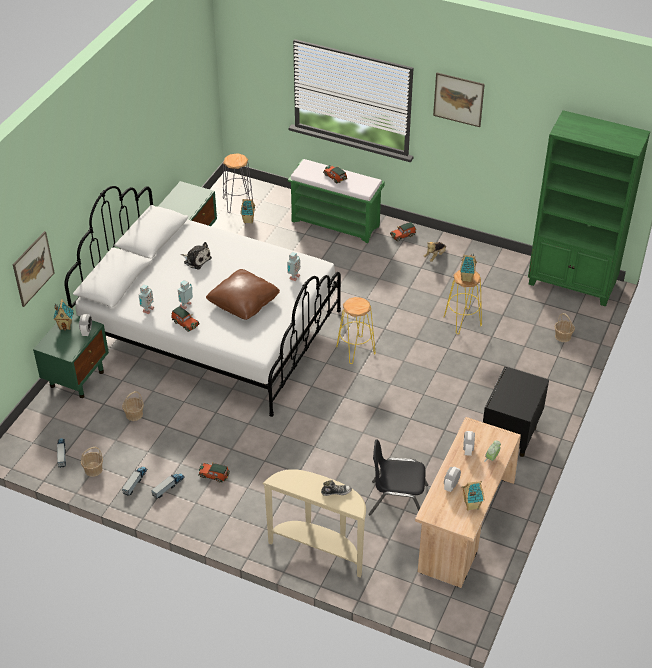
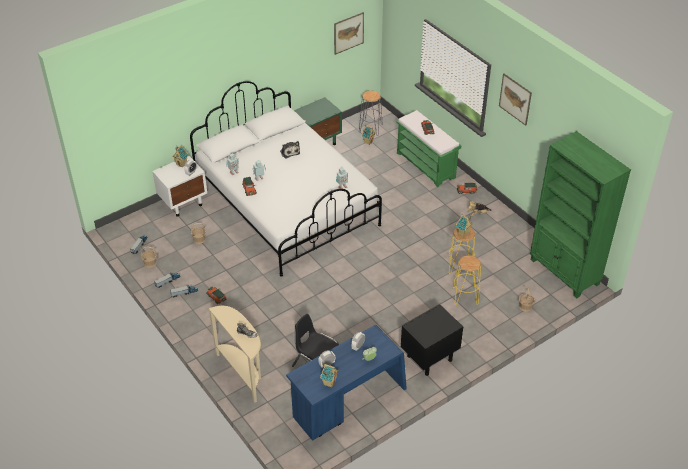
camera: 30 degrees right, 0 degrees up
picture [13,231,55,307] -> picture moved to [334,12,364,55]
green nightstand [33,314,109,398] -> white nightstand [152,156,207,217]
brown pillow [206,269,280,320] -> none
yellow stool [336,297,376,364] -> yellow stool moved to [453,255,481,305]
beige desk [415,417,521,588] -> blue desk [286,325,407,441]

